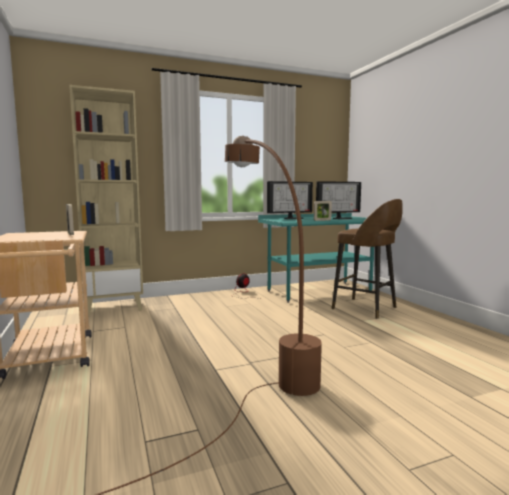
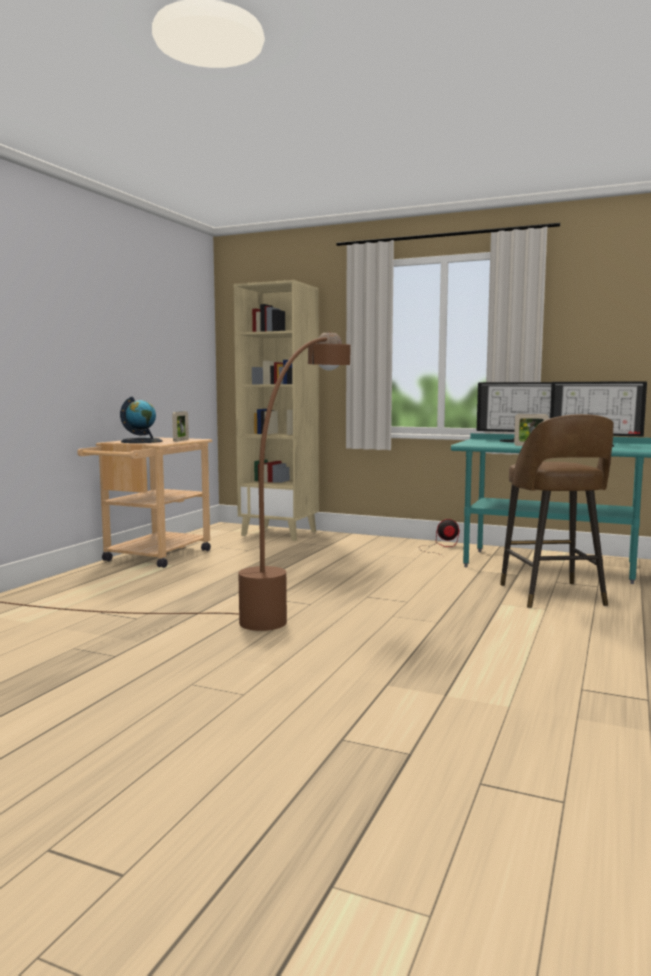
camera: 45 degrees right, 0 degrees up
none -> globe [120,396,163,443]

